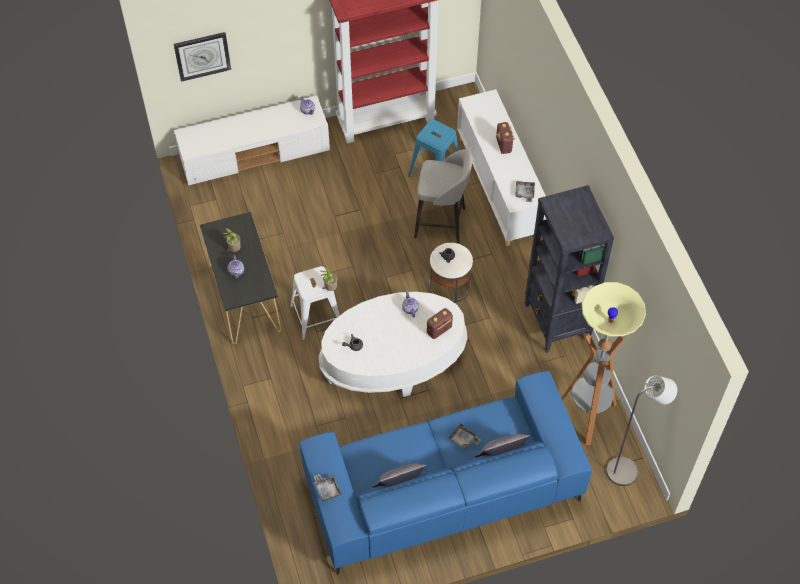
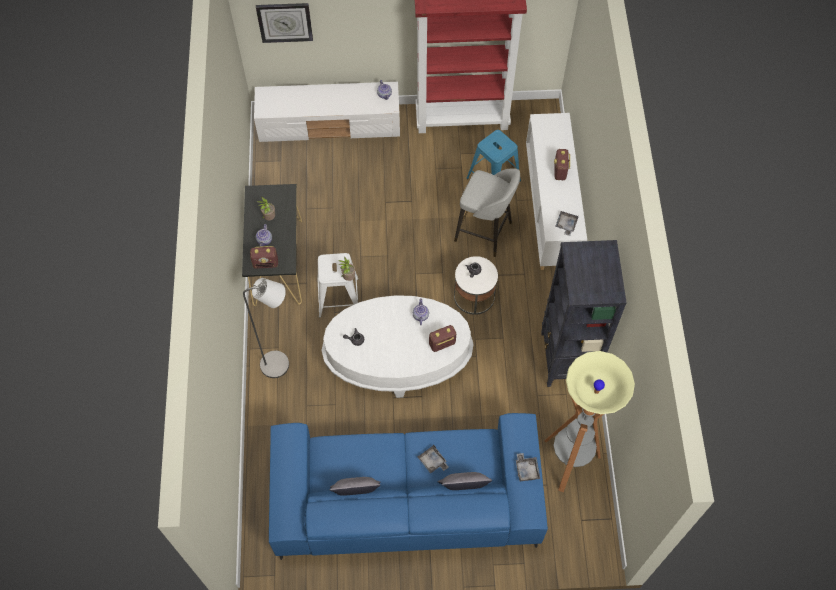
camera: 15 degrees right, 5 degrees up
grey tray [314,474,341,502] -> grey tray moved to [516,453,540,481]
grey floor lamp [606,375,677,486] -> grey floor lamp moved to [243,278,289,378]
none -> radio [250,246,278,269]

